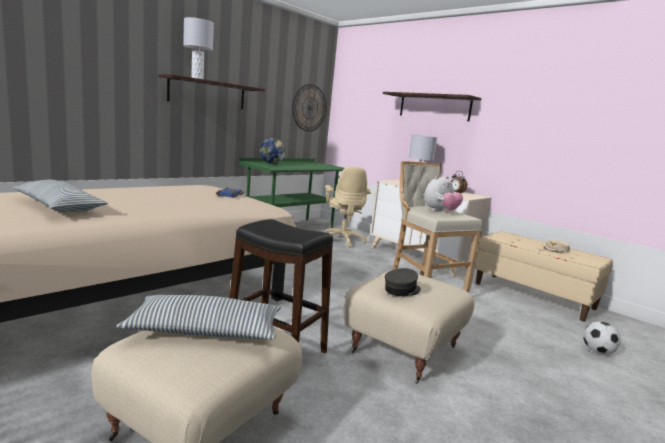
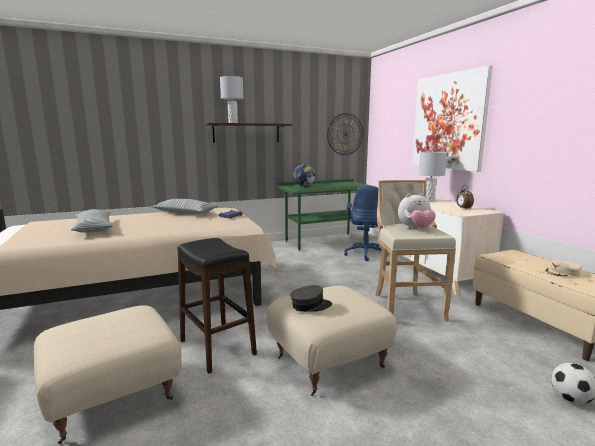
camera: 25 degrees right, 0 degrees up
pillow [116,295,281,339] -> pillow moved to [152,199,218,214]
beige office chair [325,167,371,248] -> blue office chair [344,186,388,261]
shelf [383,92,482,121] -> picture [412,65,493,172]

